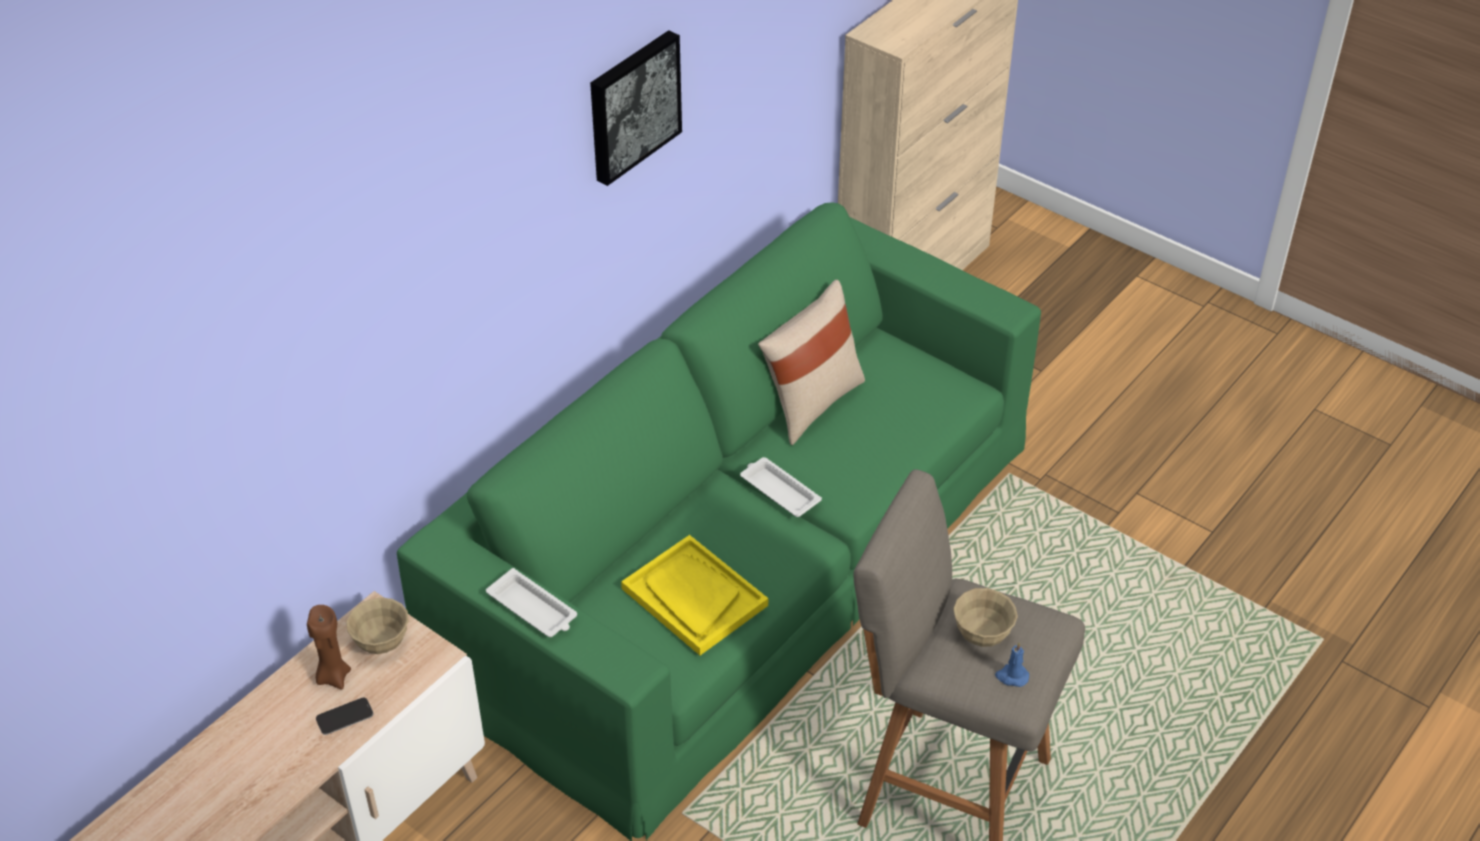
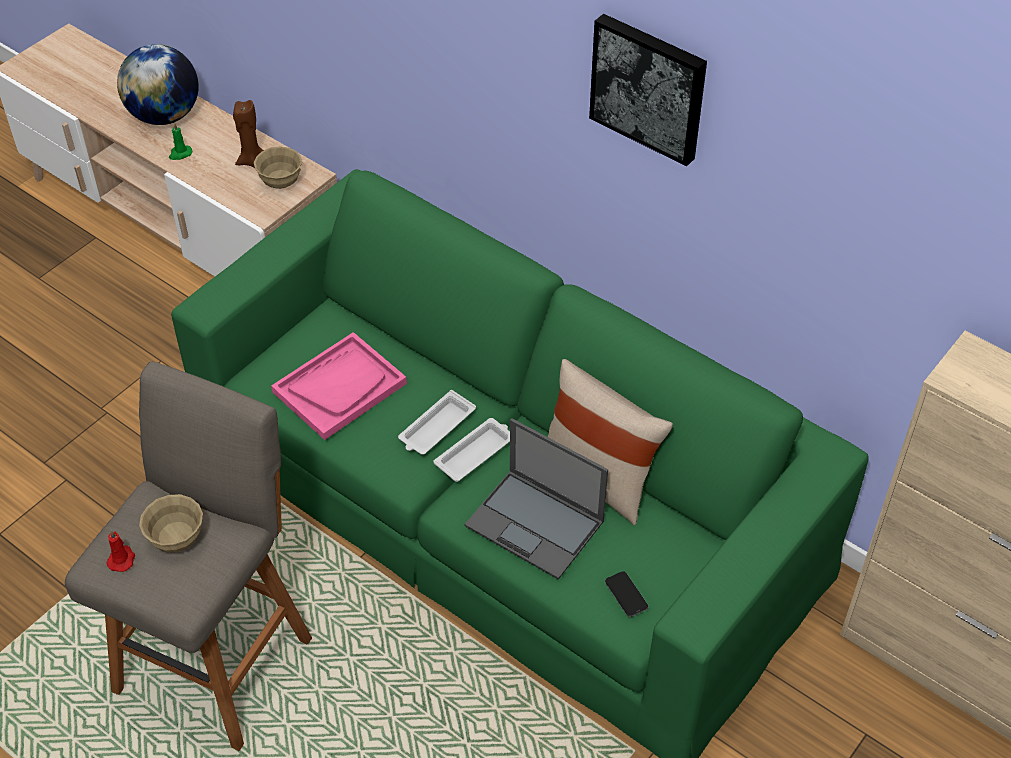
camera: 90 degrees right, 5 degrees up
phone [316,697,373,735] -> phone moved to [605,571,648,617]
white tray [486,568,577,637] -> white tray moved to [398,390,476,455]
yellow tray [621,535,768,655] -> pink tray [271,332,407,440]
blue candle [995,643,1029,687] -> red candle [106,530,135,572]
none -> globe [117,44,199,125]
none -> green candle [169,123,192,160]
none -> laptop [464,418,608,580]

